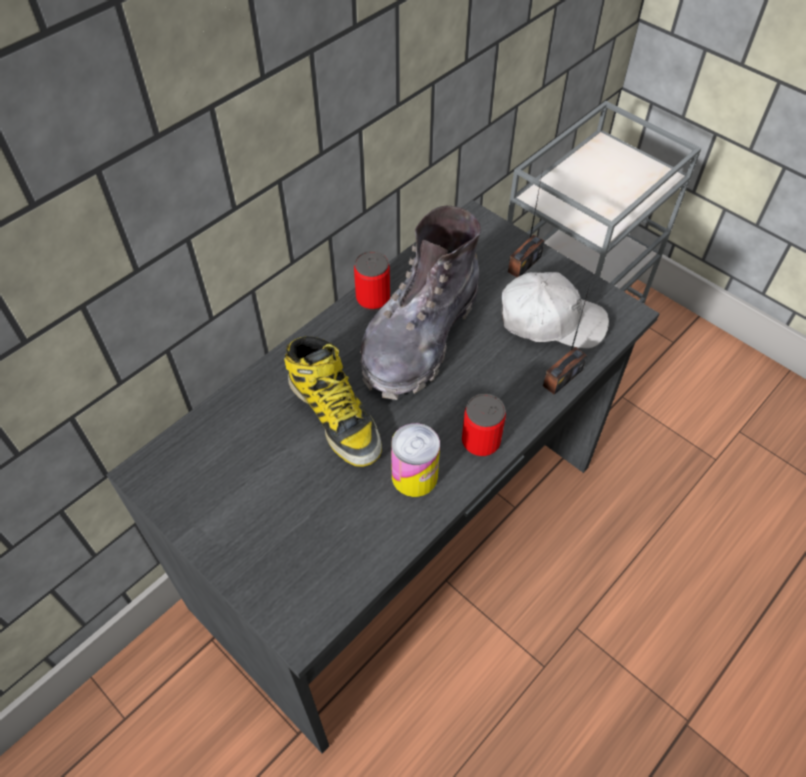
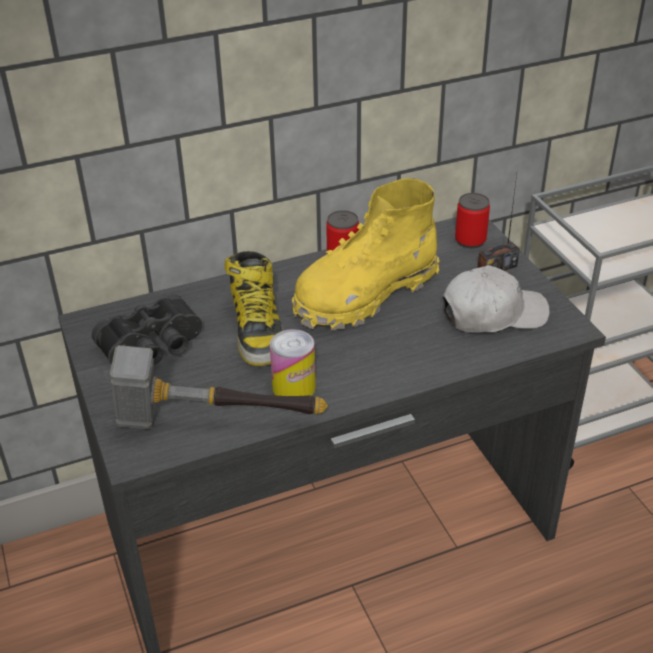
camera: 25 degrees right, 15 degrees down
grey boot [360,206,481,400] -> yellow boot [292,178,440,330]
can [462,394,506,457] -> can moved to [455,193,490,248]
white cap [502,272,609,349] -> white cap turned 45 degrees counterclockwise [442,265,550,333]
radio [543,285,590,395] -> none
none -> black binoculars [91,294,202,365]
none -> hammer [110,345,328,429]

